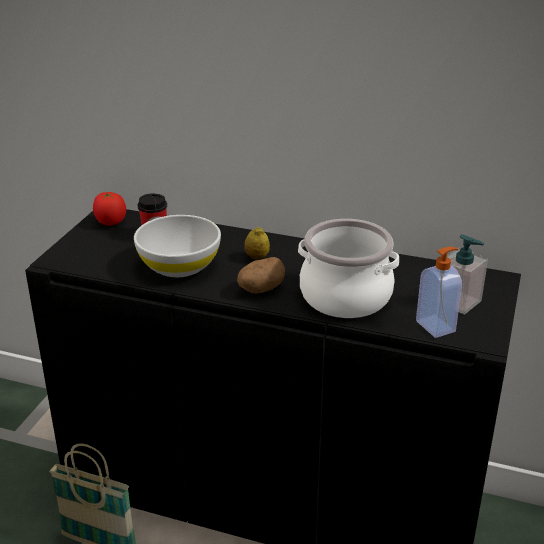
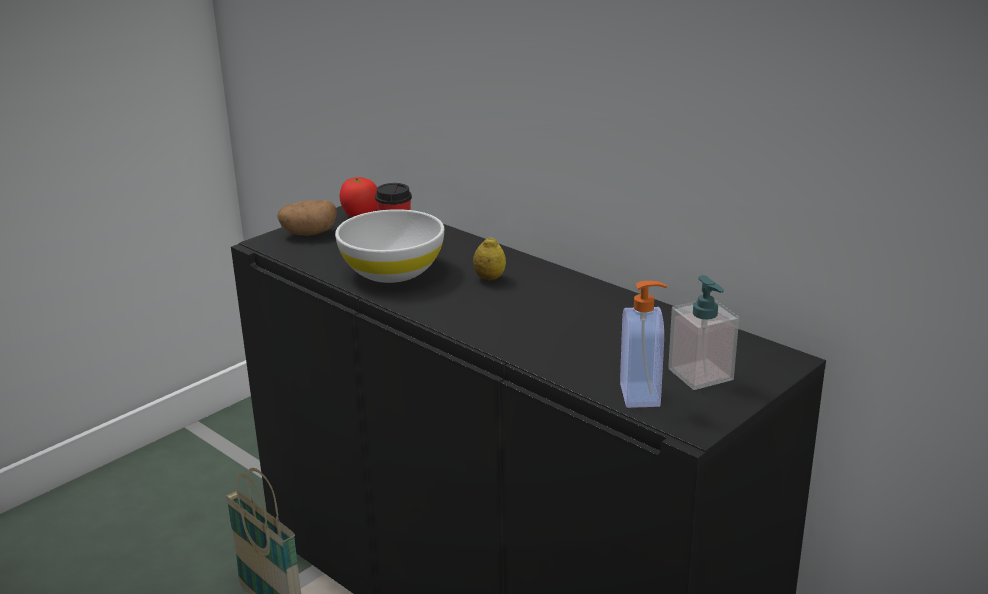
camera: 25 degrees right, 5 degrees down
potato [237,257,285,293] -> potato moved to [277,200,337,236]
cooking pot [298,219,399,318] -> none

